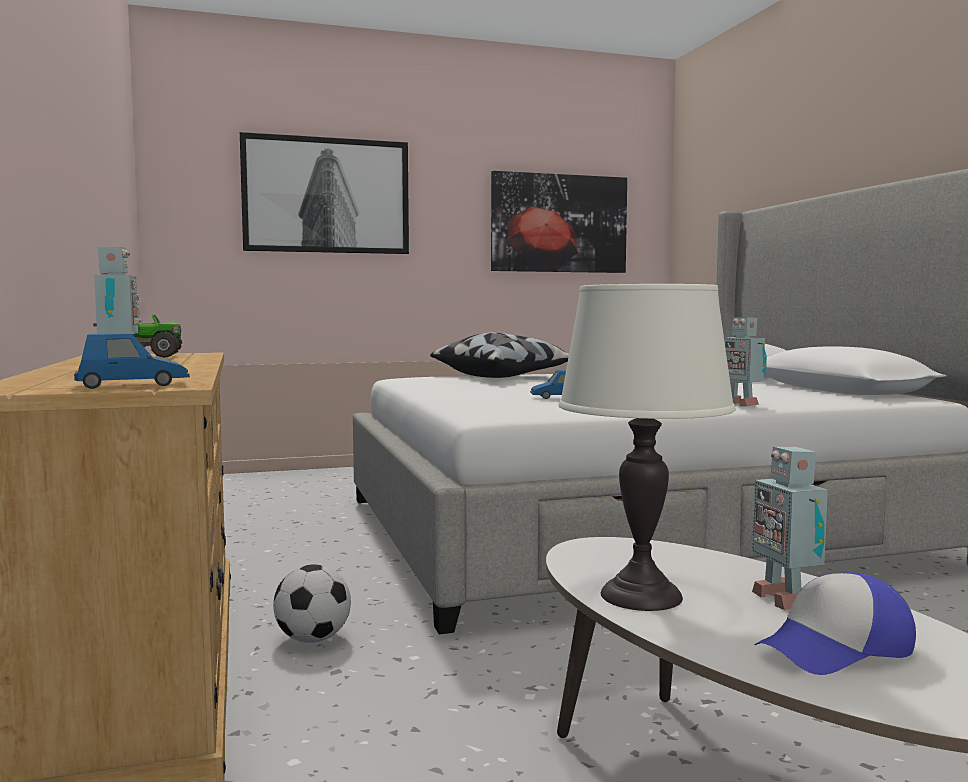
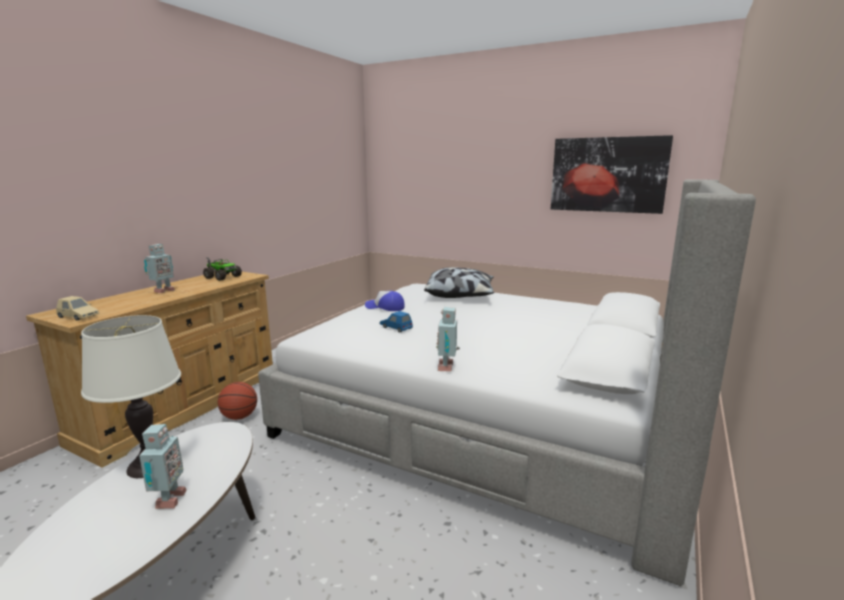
camera: 45 degrees right, 10 degrees up
blue toy car [74,333,190,389] -> beige toy car [56,296,99,320]
picture [240,132,409,254] -> none
football [273,564,351,643] -> basketball [218,382,257,420]
toy robot [752,447,828,610] -> toy robot turned 150 degrees clockwise [139,424,187,509]
cap [755,572,916,675] -> cap moved to [365,291,405,311]

